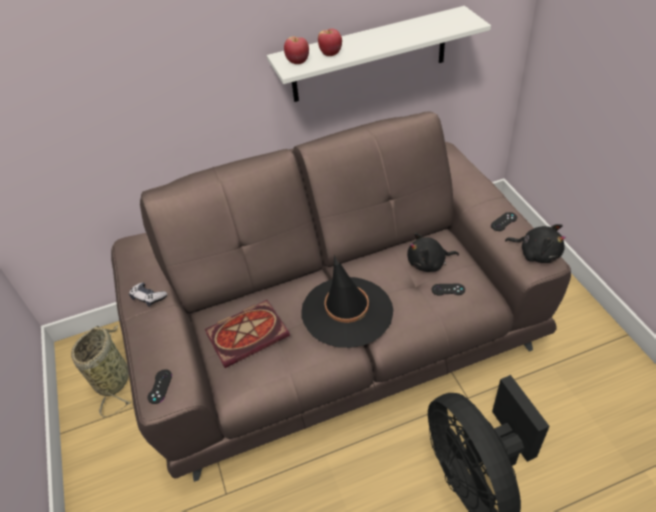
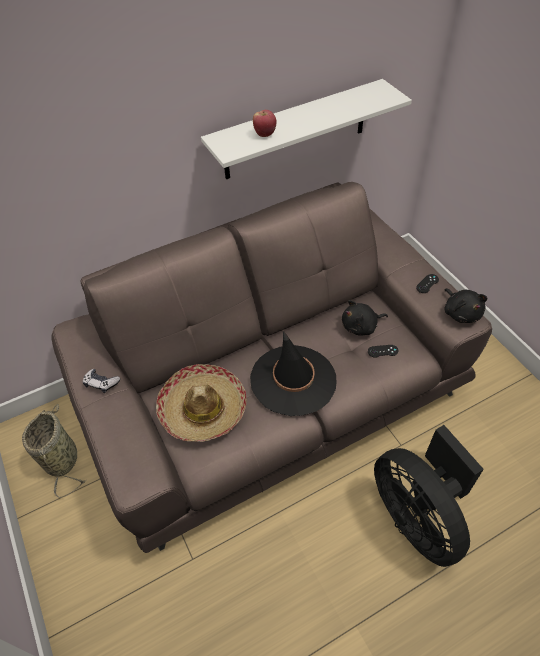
camera: 10 degrees left, 5 degrees up
black game controller [147,369,172,404] -> none
book [205,300,290,368] -> hat [156,364,247,442]
apple [284,36,309,64] -> none
black plush toy [505,224,566,263] -> black plush toy turned 45 degrees clockwise [444,288,487,323]

